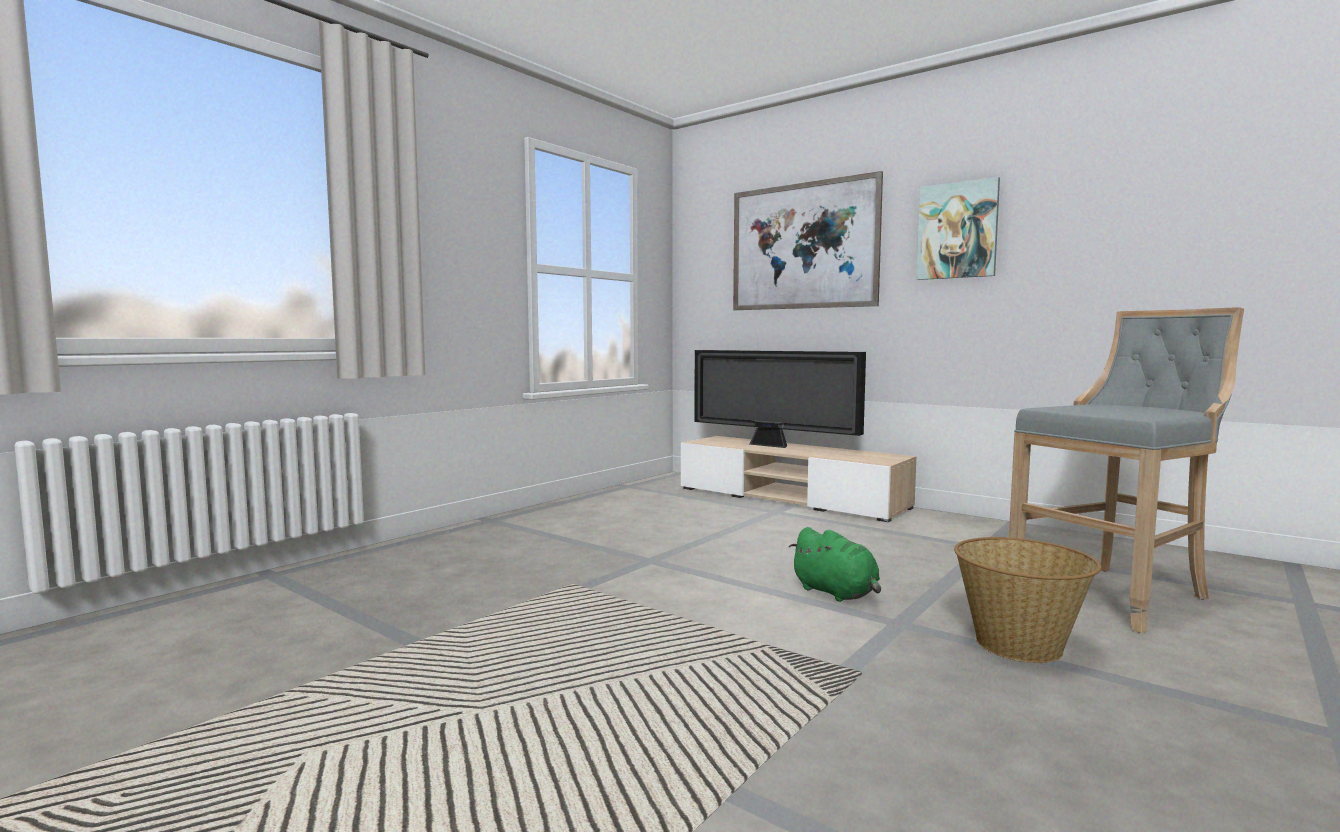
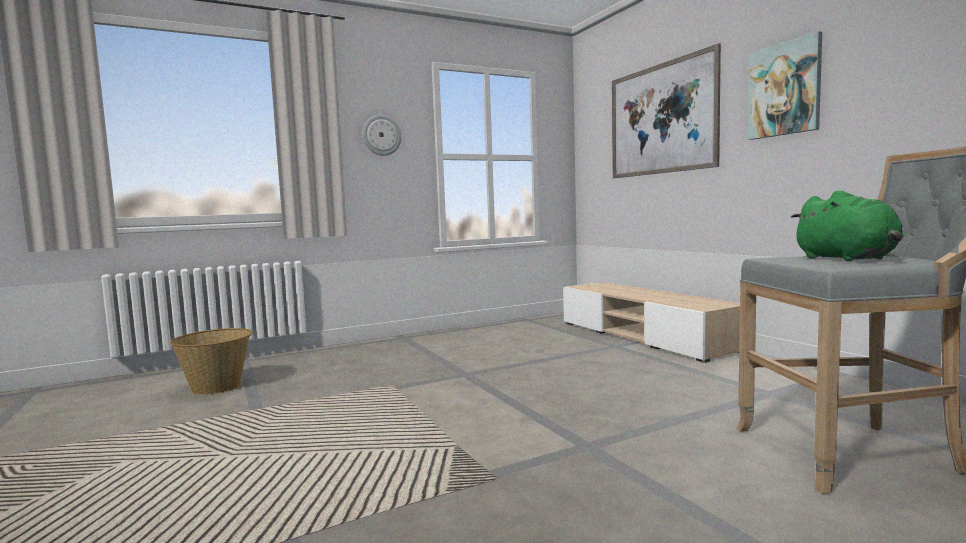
camera: 25 degrees right, 0 degrees up
television [694,350,866,448] -> none
green plush toy [789,527,881,602] -> green plush toy moved to [791,190,903,261]
basket [954,537,1102,663] -> basket moved to [170,328,253,395]
none -> wall clock [363,115,402,156]

